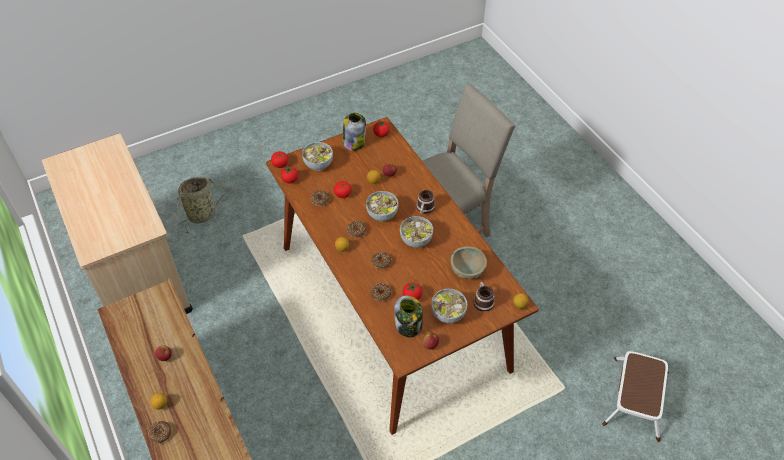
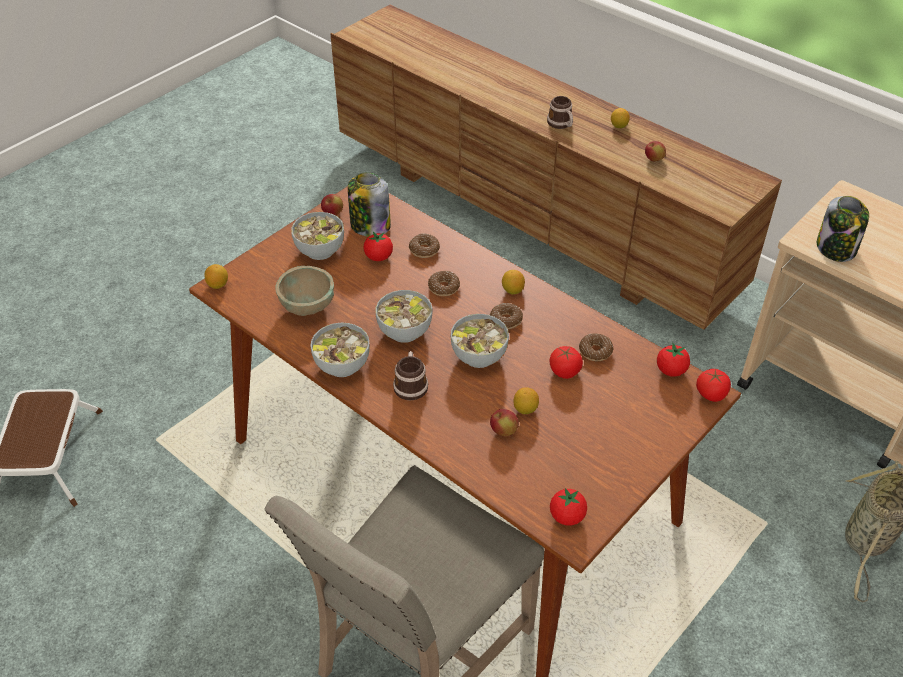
camera: 160 degrees right, 5 degrees down
donut [148,421,172,443] -> none
bowl [302,142,333,171] -> bowl moved to [310,323,370,377]
jar [343,113,366,151] -> jar moved to [817,196,869,262]
mug [474,282,495,312] -> mug moved to [547,96,573,129]

